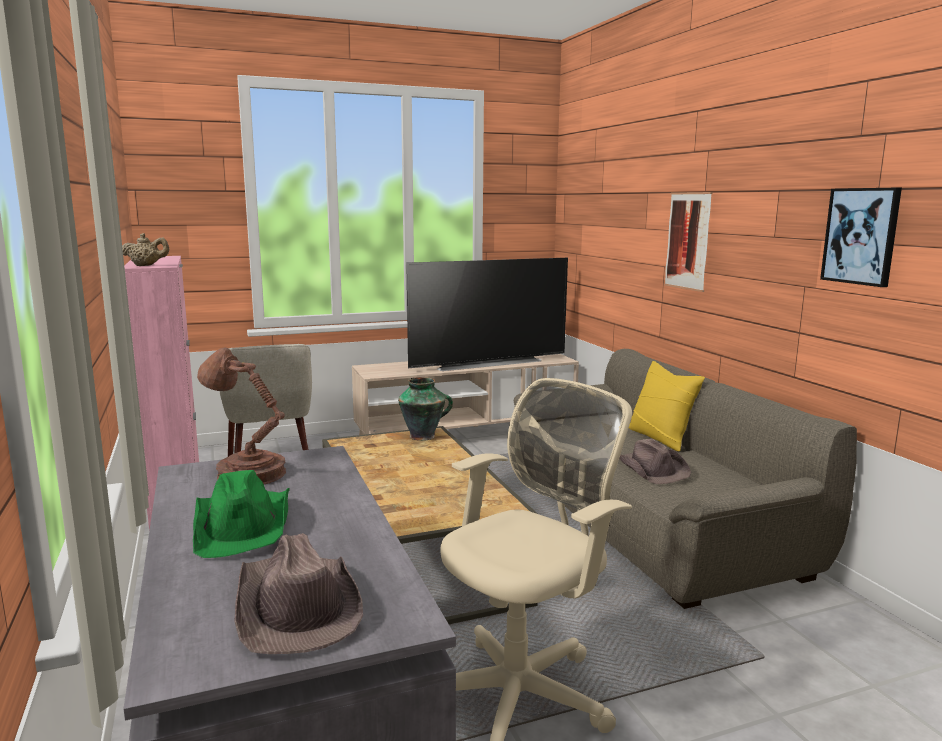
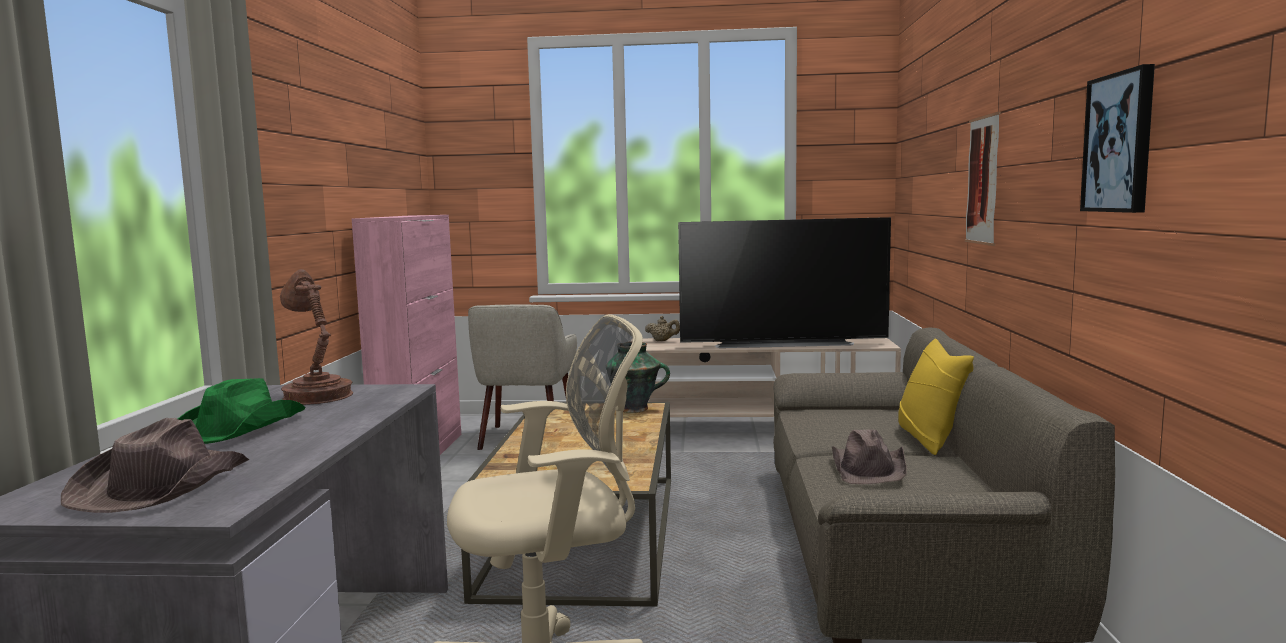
camera: 25 degrees right, 5 degrees down
beige teapot [122,233,169,266] -> beige teapot moved to [645,316,680,341]

